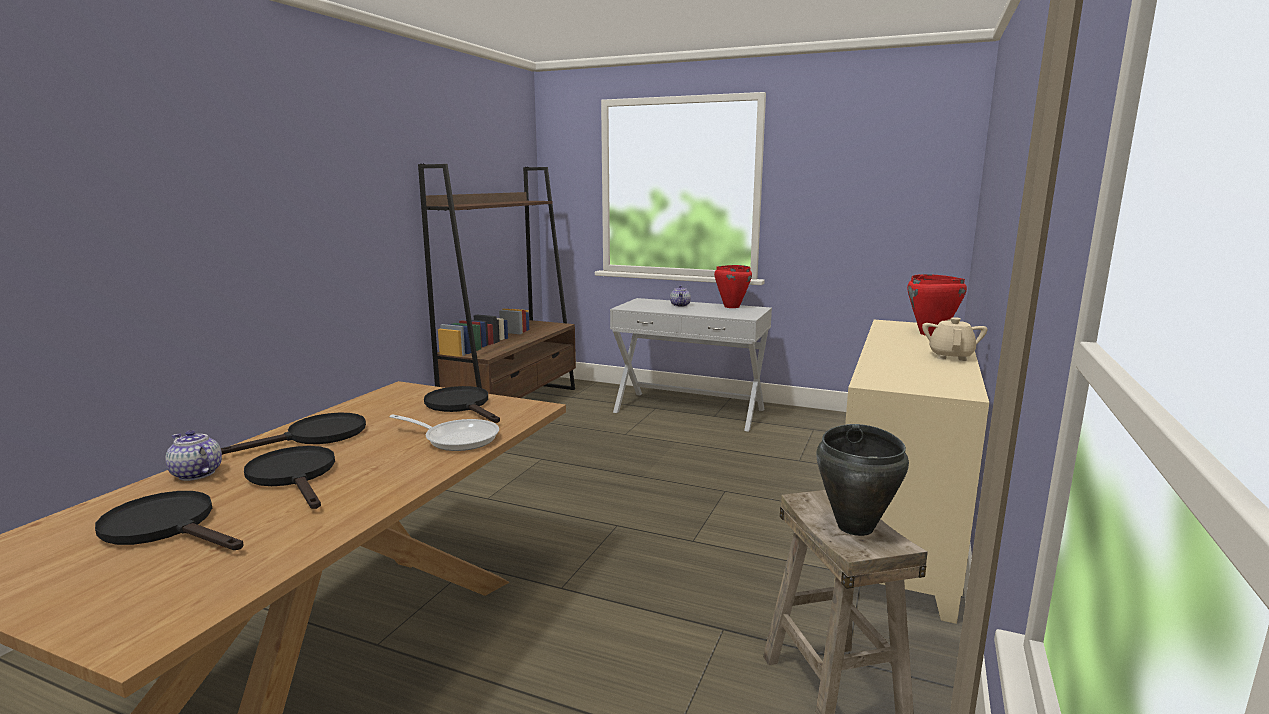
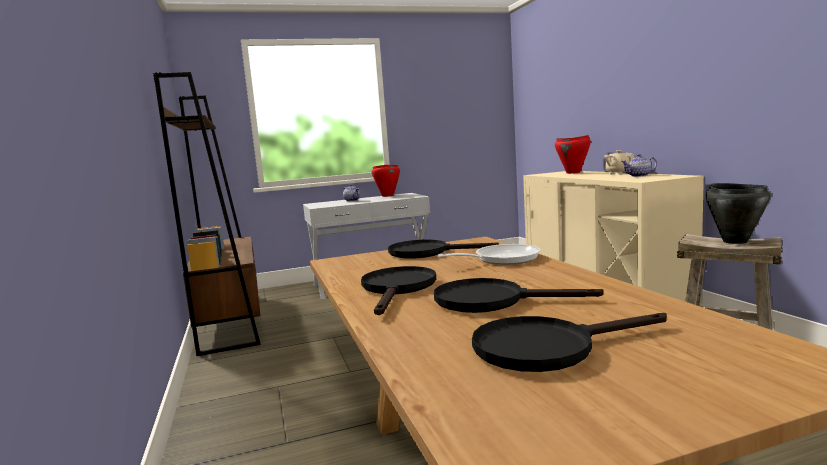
camera: 40 degrees left, 5 degrees down
teapot [165,430,222,481] -> teapot moved to [621,154,657,177]

